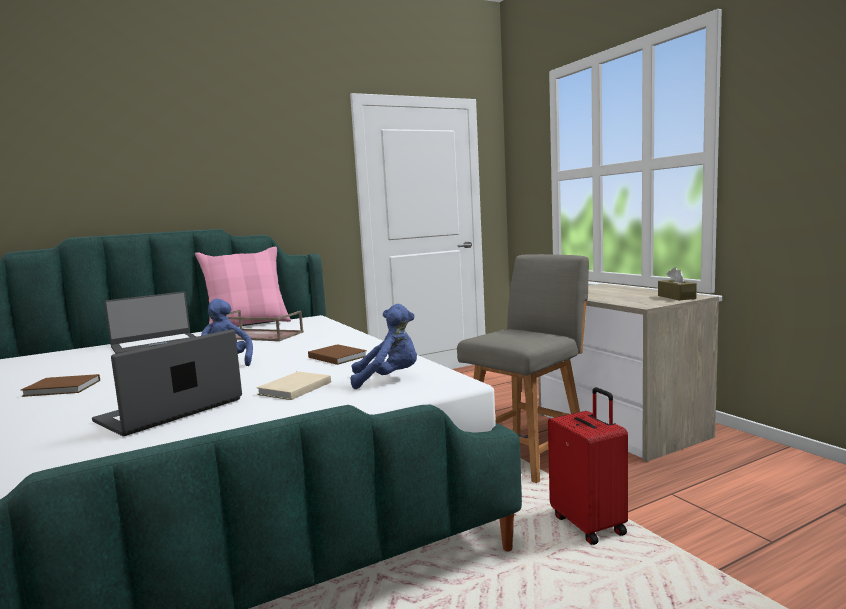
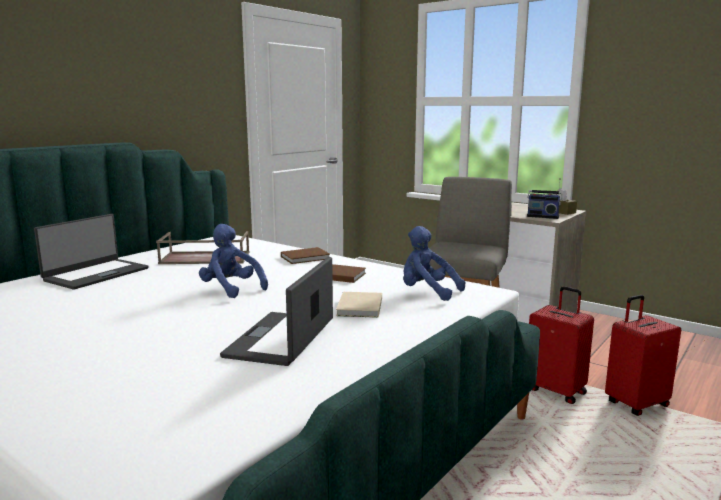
camera: 25 degrees left, 5 degrees up
brown book [21,374,100,397] -> brown book moved to [281,247,330,264]
pink pillow [195,247,291,326] -> none
blue plush toy [351,304,417,389] -> blue plush toy turned 120 degrees counterclockwise [403,226,465,301]
none -> radio [527,178,562,219]
none -> red suitcase [605,295,681,416]

